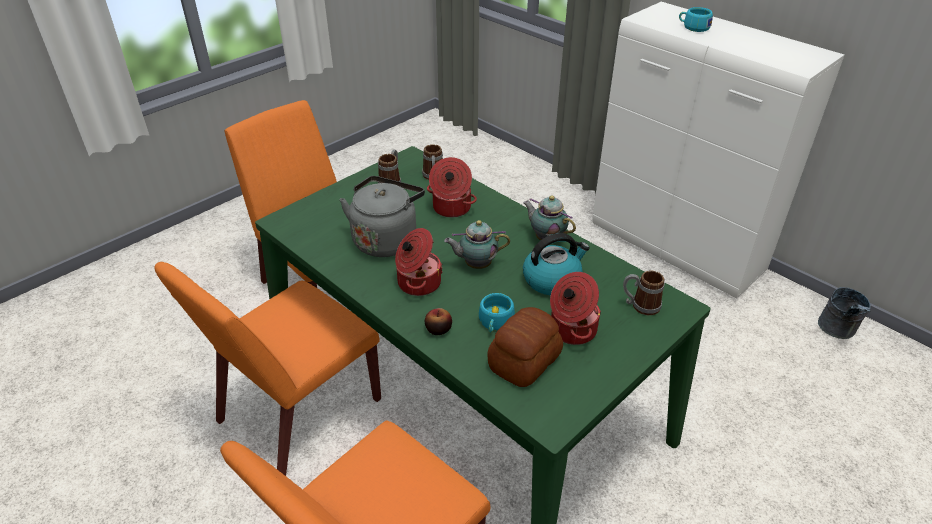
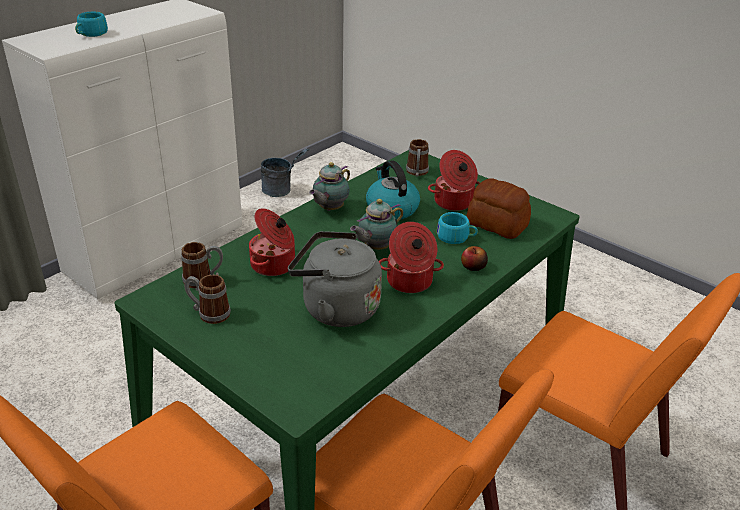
camera: 95 degrees left, 5 degrees down
teapot [444,220,510,269] -> teapot turned 60 degrees clockwise [350,199,403,250]

